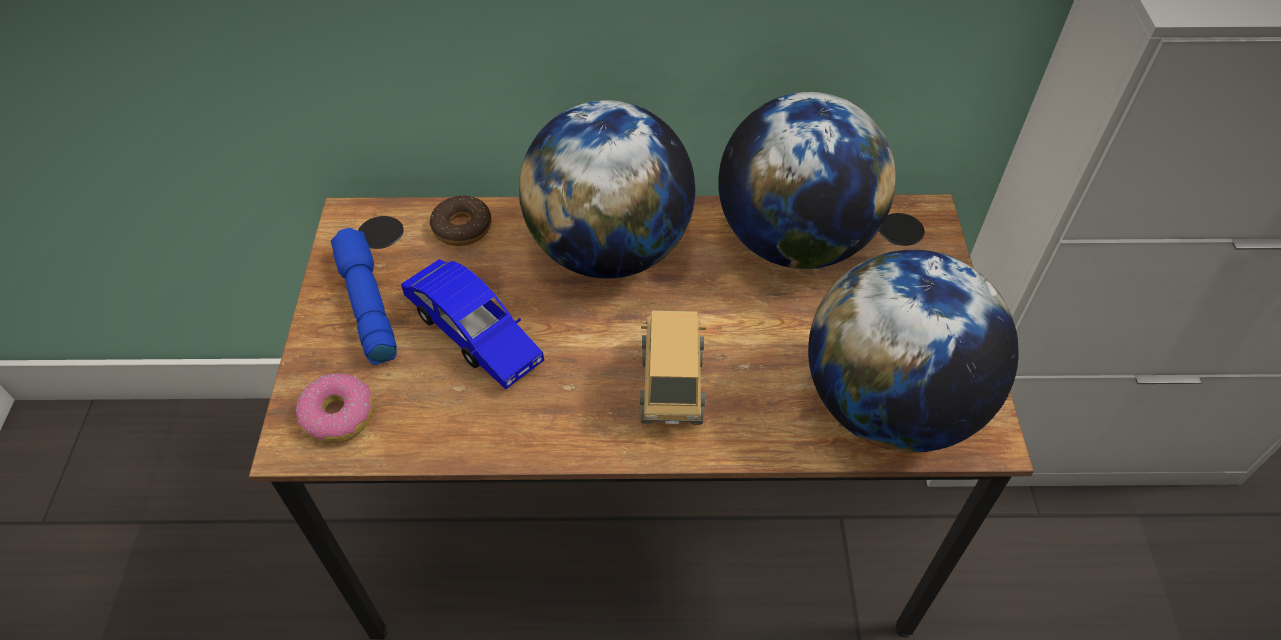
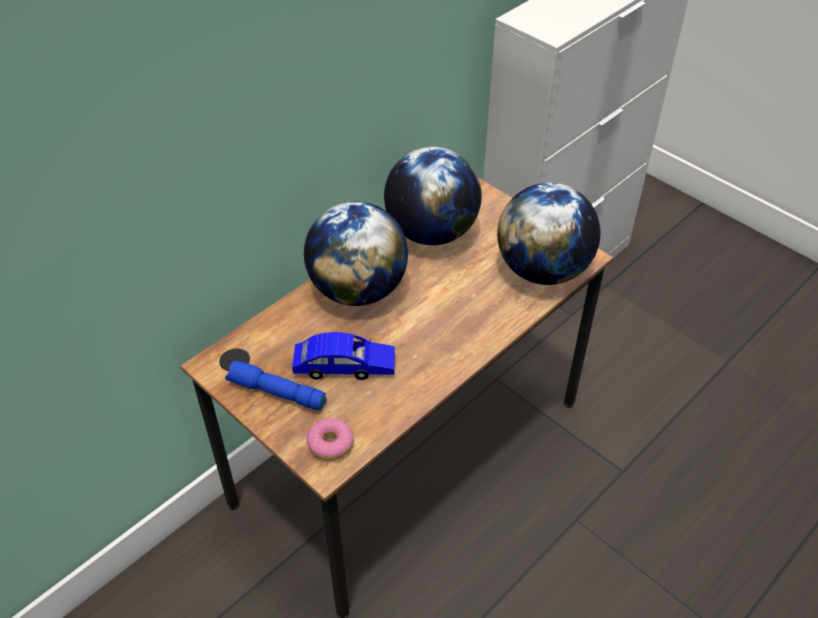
camera: 45 degrees left, 5 degrees down
donut [430,196,491,246] -> none
toy truck [640,310,706,425] -> none

